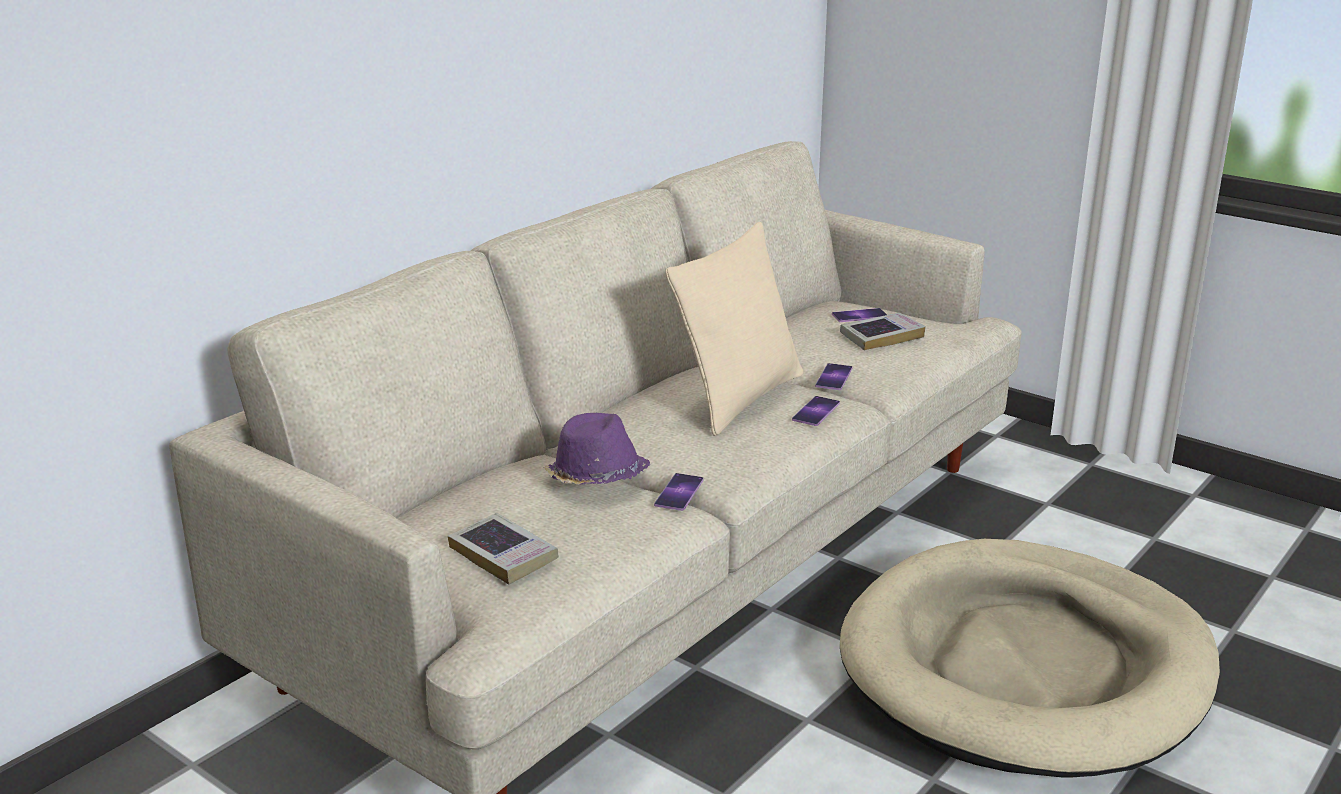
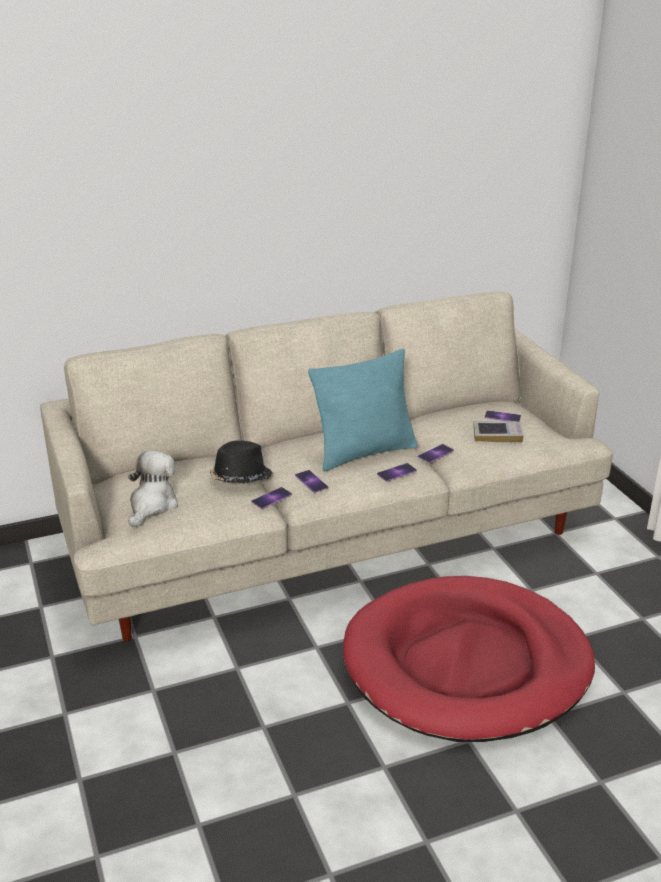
camera: 30 degrees right, 5 degrees up
book [448,513,559,585] -> plush toy [128,450,178,528]
purple hat [543,413,650,485] -> black hat [210,440,272,484]
beige pillow [666,222,803,436] -> turquoise pillow [308,349,418,471]
beige dog bed [840,539,1220,778] -> red dog bed [343,576,595,742]
none -> phone [295,470,329,493]

